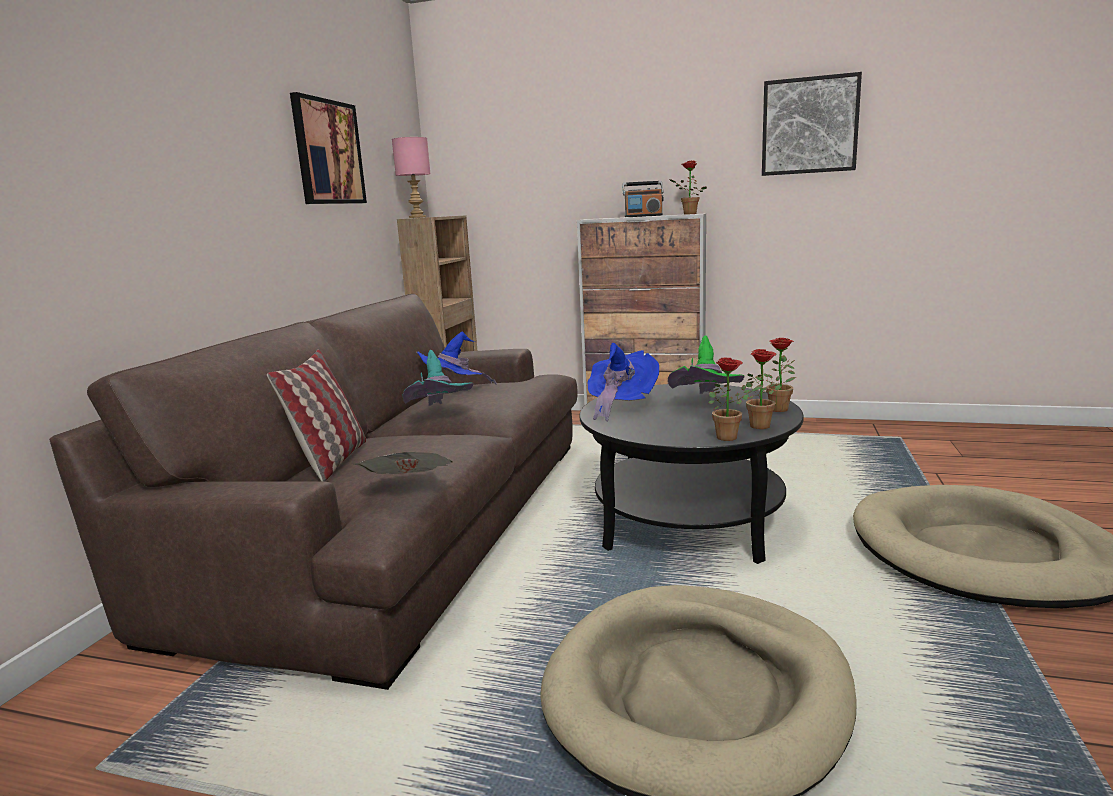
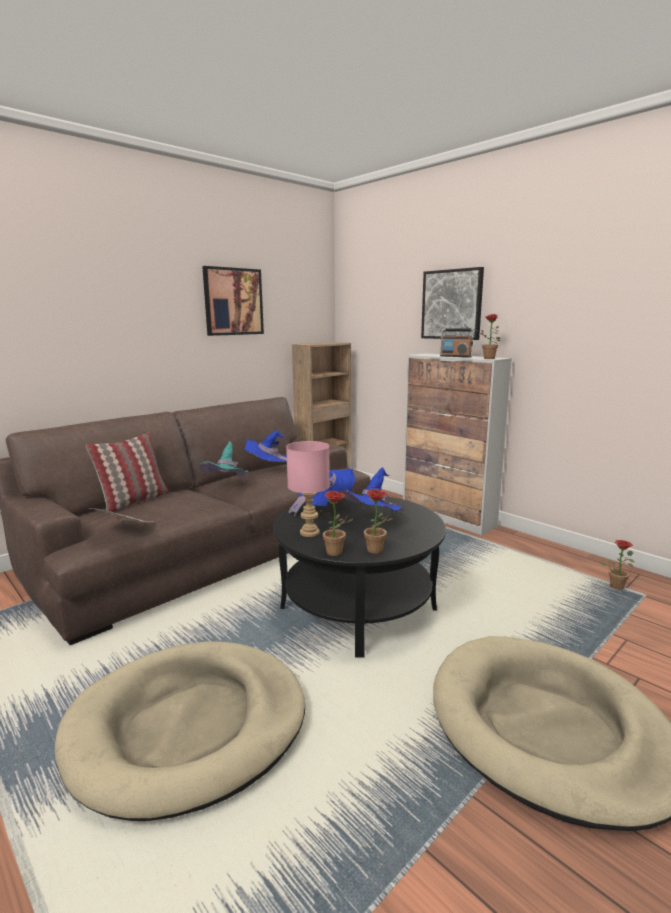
camera: 30 degrees right, 0 degrees up
pink table lamp [392,137,430,218] -> pink table lamp moved to [286,441,330,537]
green hat [668,335,745,394] -> blue hat [340,467,404,514]
potted plant [755,338,795,412] -> potted plant moved to [599,540,635,590]
picture [762,72,862,176] -> picture moved to [421,267,484,340]

